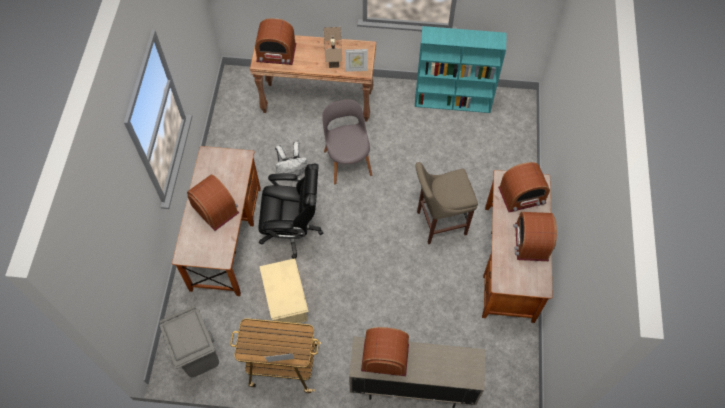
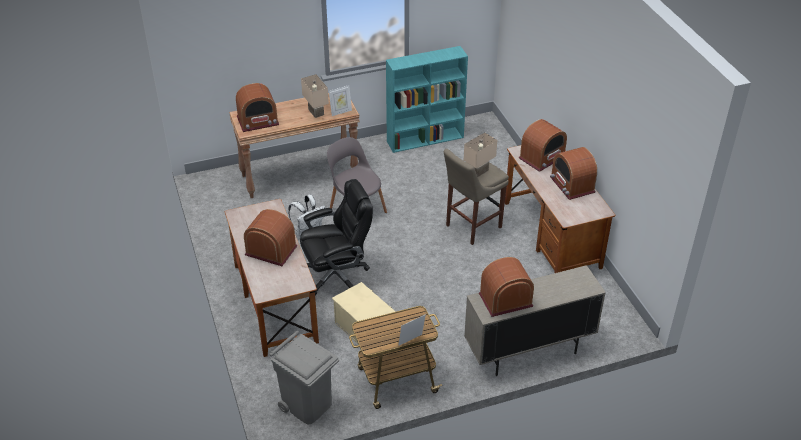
camera: 25 degrees left, 20 degrees down
none -> beige table lamp [464,132,497,177]

